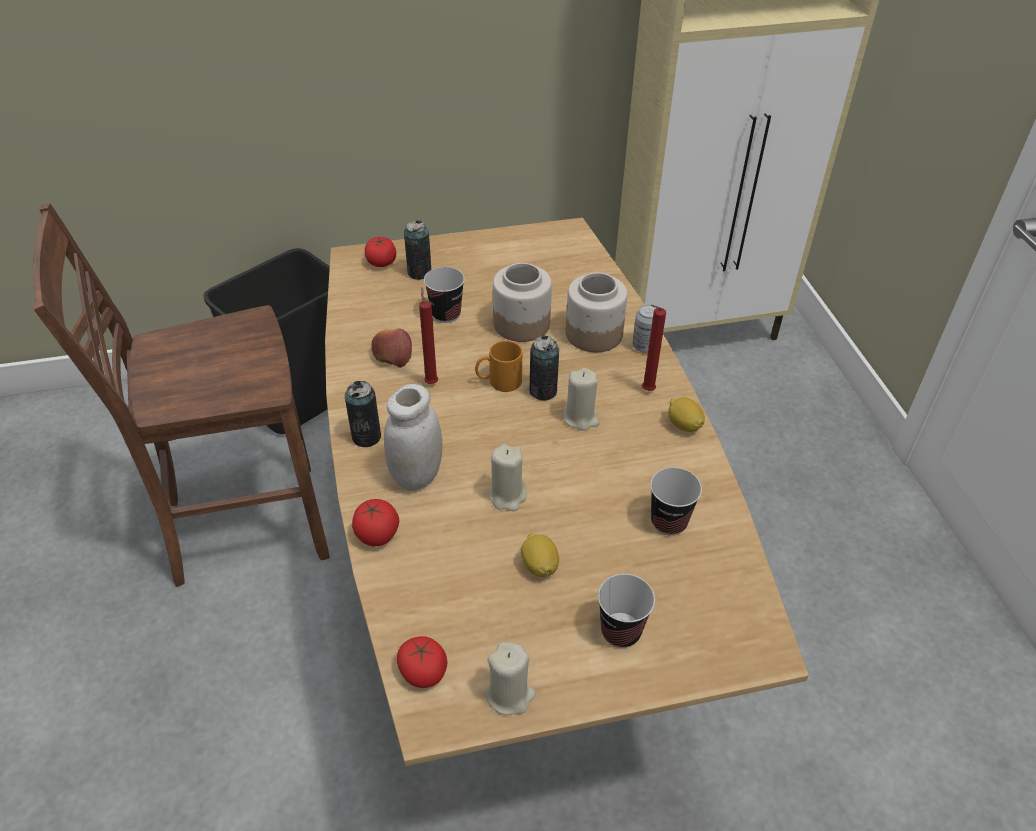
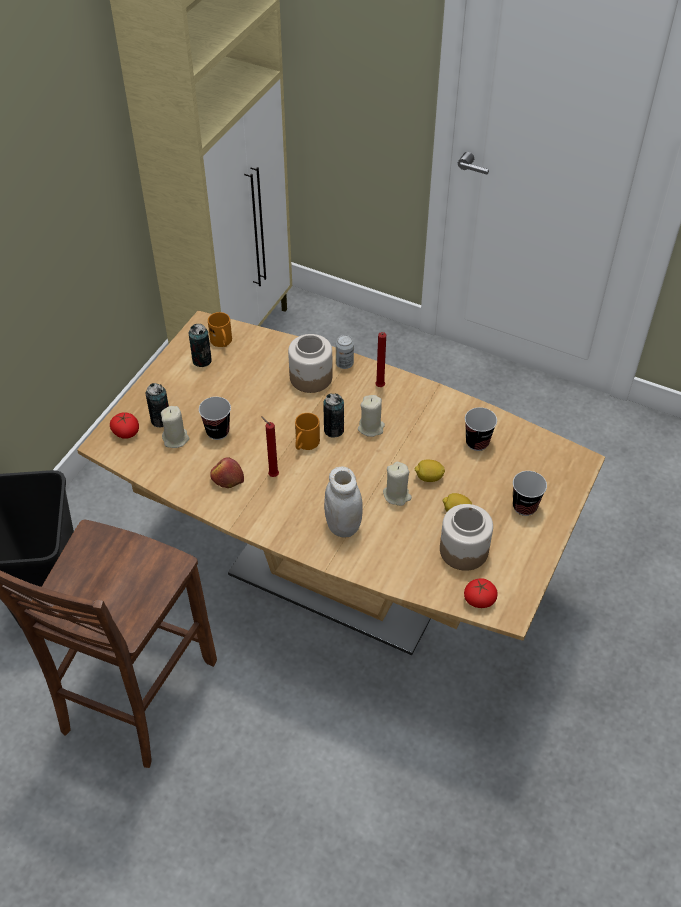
camera: 50 degrees left, 5 degrees up
can [345,381,381,447] -> can moved to [189,324,212,367]
tomato [352,499,399,546] -> none
beige candle [484,642,536,715] -> beige candle moved to [161,406,189,448]
jar [493,263,552,342] -> jar moved to [440,504,493,571]
lemon [668,397,705,432] -> lemon moved to [415,460,445,482]
none -> orange mug [208,312,232,347]

